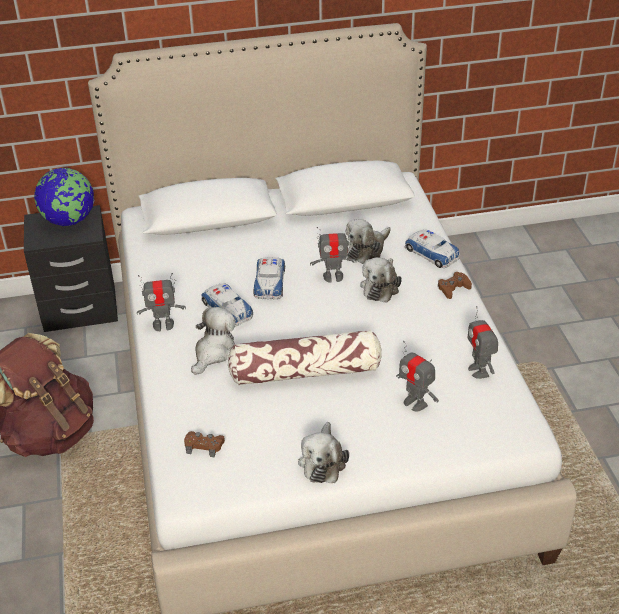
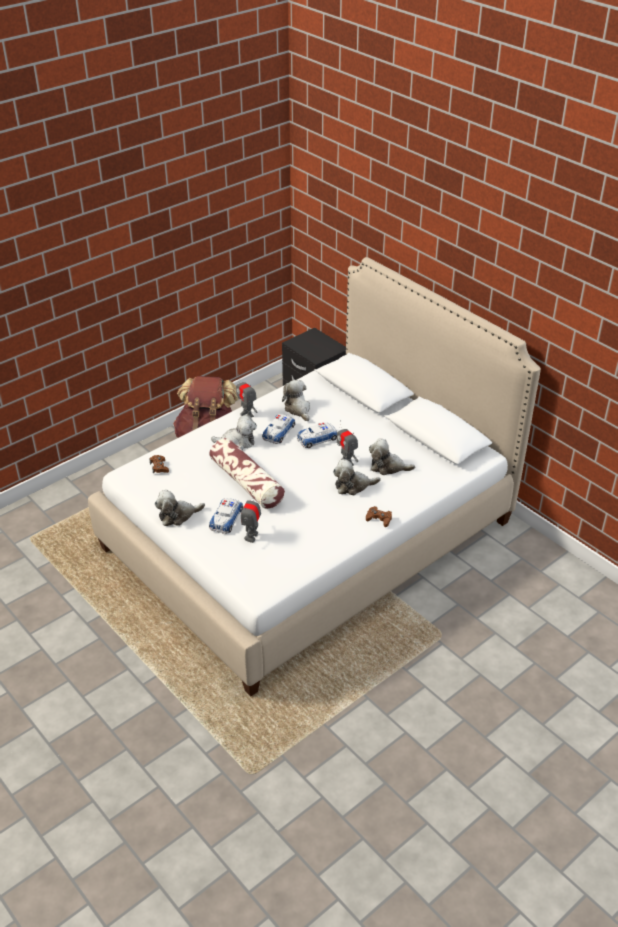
camera: 60 degrees right, 0 degrees up
globe [34,168,94,226] -> none
toy car [404,229,460,268] -> toy car moved to [209,498,243,534]
toy robot [467,306,498,379] -> none
none -> plush toy [282,380,310,421]

